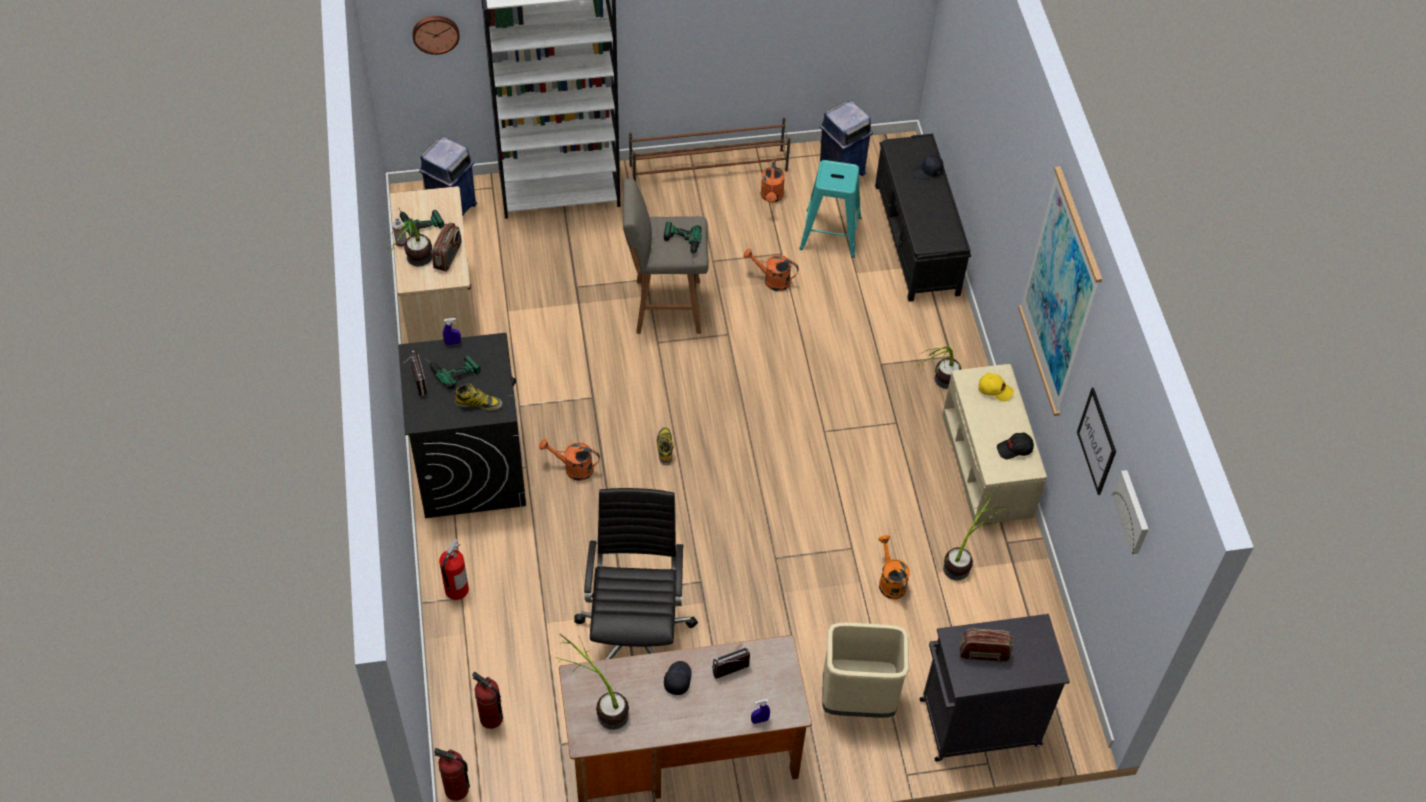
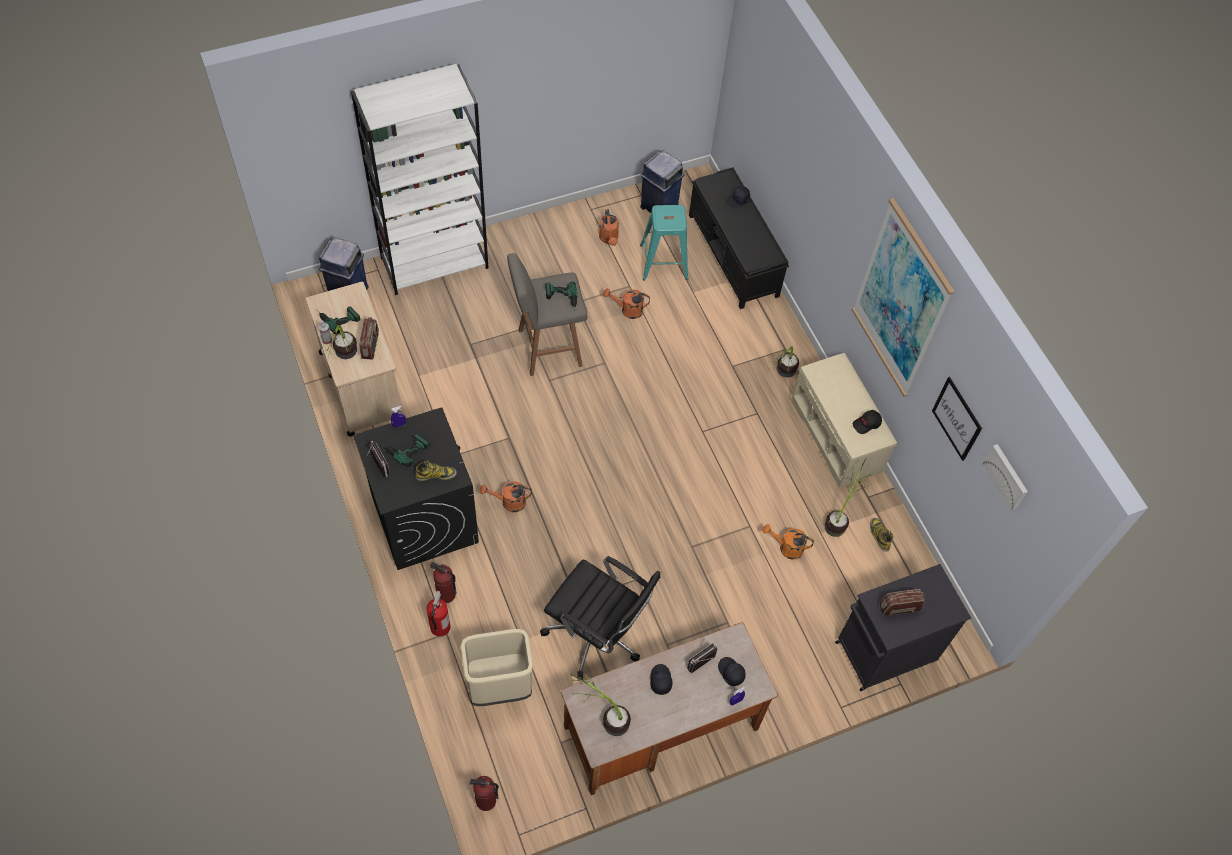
camera: 15 degrees left, 5 degrees up
wall clock [412,16,460,55] -> none
fire extinguisher [472,672,503,729] -> fire extinguisher moved to [430,562,457,603]
black office chair [574,488,698,660] -> black office chair turned 135 degrees clockwise [540,556,661,681]
brown shoe rack [629,117,791,182] -> none
boot [657,427,674,465] -> boot moved to [870,518,894,551]
beige trash can [822,623,909,718] -> beige trash can moved to [461,629,533,706]
orange watering can [879,535,910,599] -> orange watering can turned 45 degrees counterclockwise [763,524,814,560]
yellow cap [979,373,1014,402] -> none
none -> black cap [718,657,746,686]

